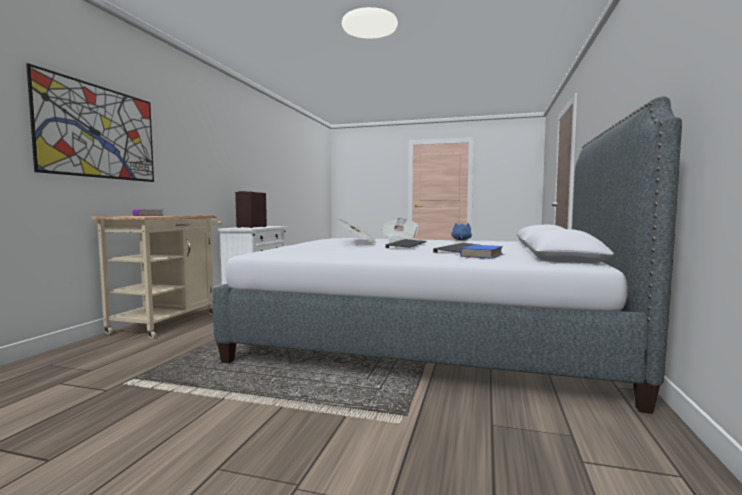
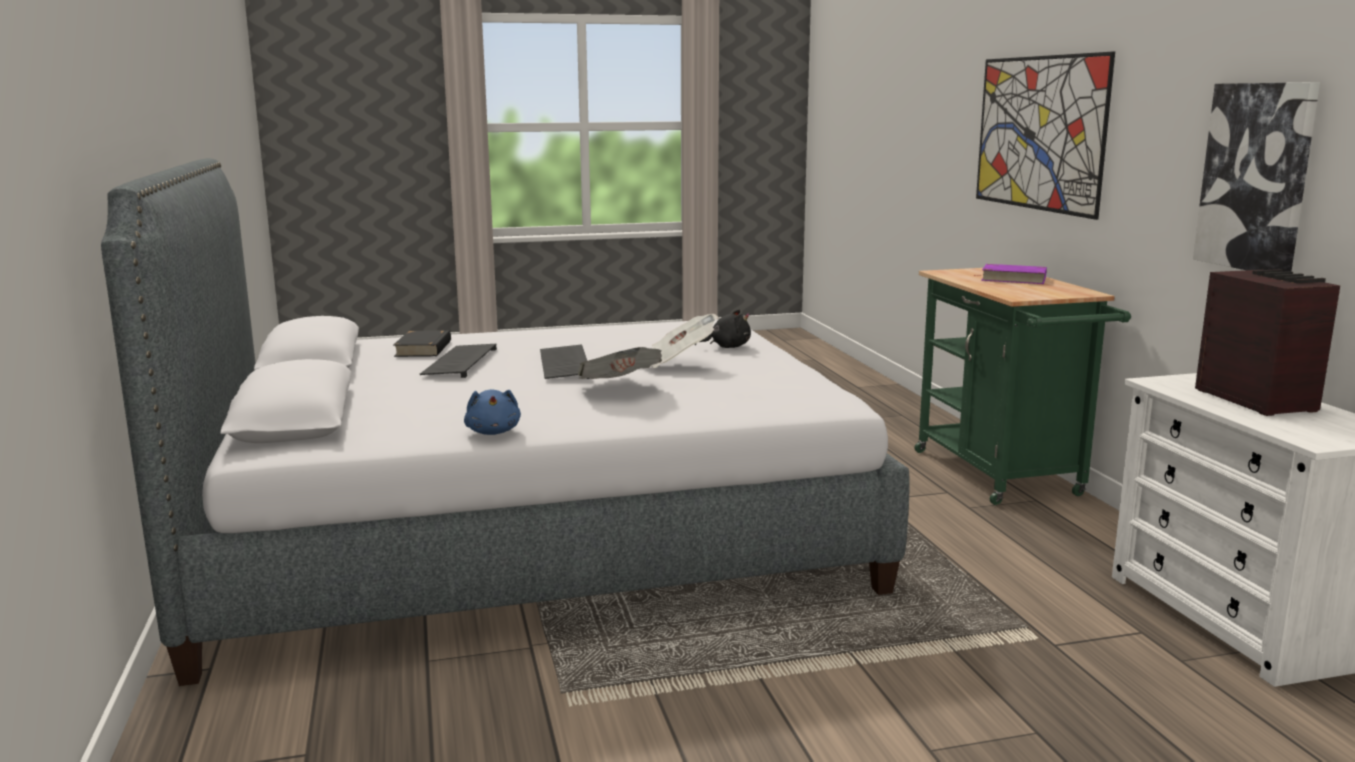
camera: 150 degrees right, 10 degrees up
beige cart [91,215,222,339] -> green cart [914,268,1131,505]
blue book [460,245,503,259] -> black book [394,330,451,357]
none -> black plush toy [695,310,751,348]
none -> picture [1193,82,1320,272]

